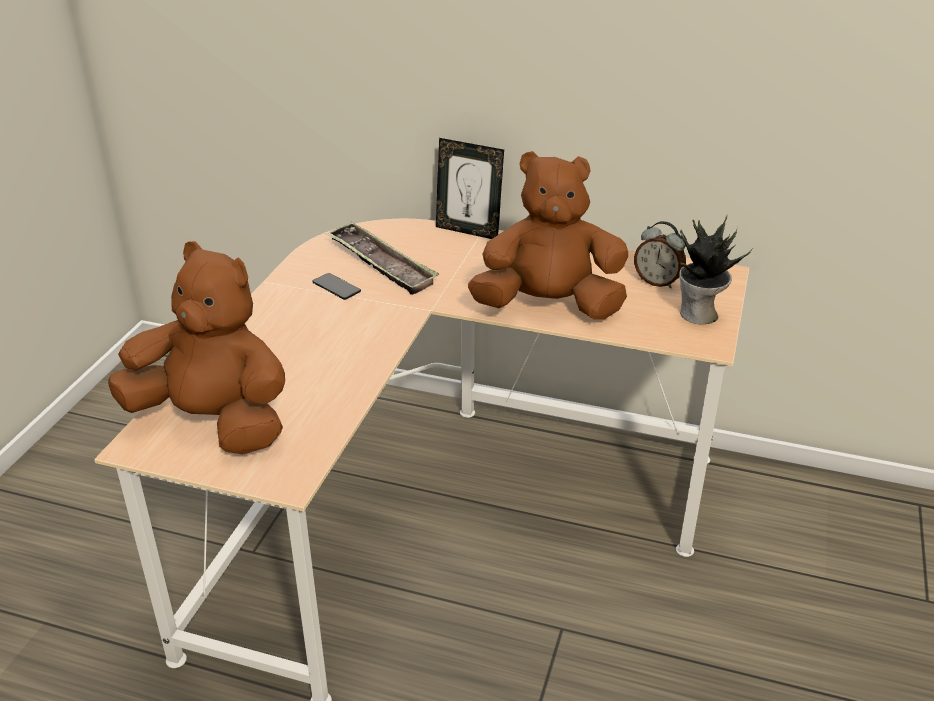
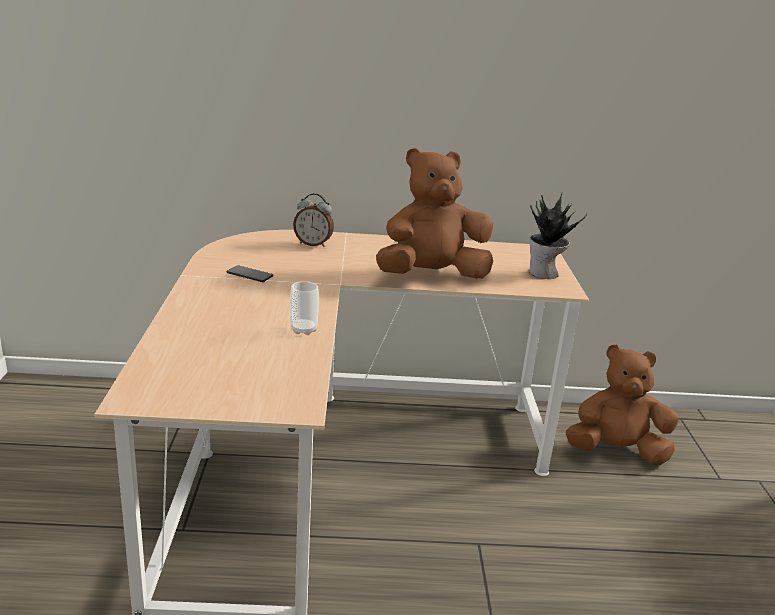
camera: 20 degrees left, 10 degrees down
brown plush toy [108,241,285,455] -> brown plush toy moved to [566,344,678,465]
tray [326,222,439,295] -> none
picture frame [436,138,504,239] -> none
alarm clock [634,221,686,289] -> alarm clock moved to [293,193,334,247]
none -> cup [290,281,319,335]

